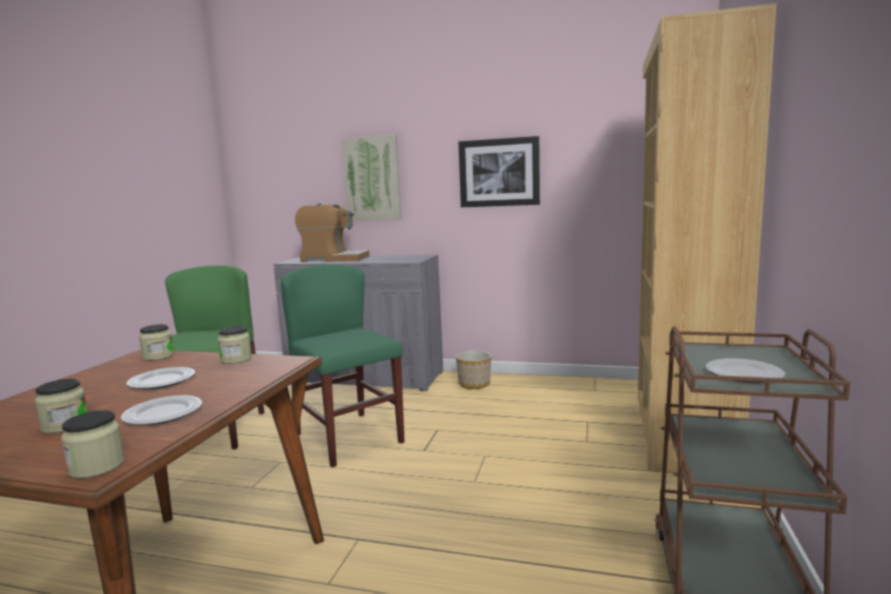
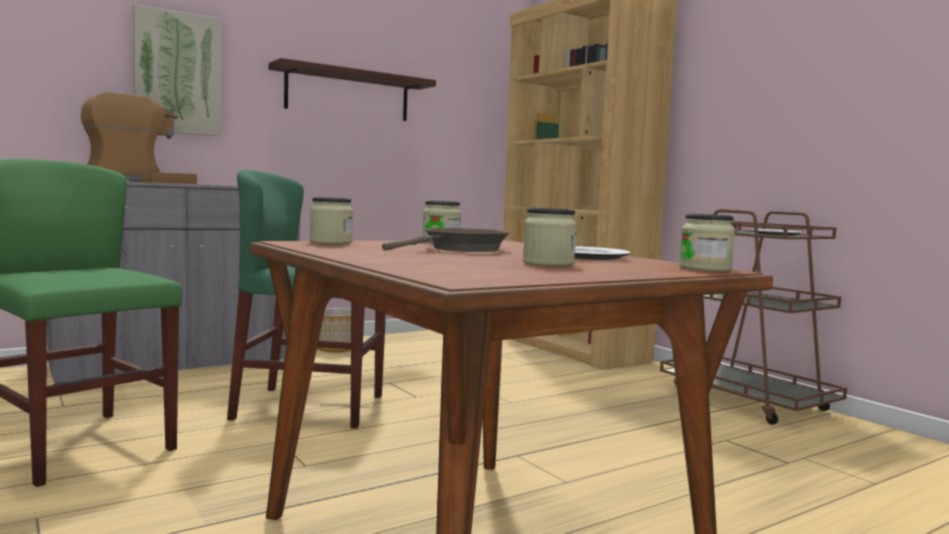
camera: 50 degrees left, 5 degrees down
plate [126,367,195,390] -> brown frying pan [382,228,510,252]
picture [458,136,540,207] -> shelf [269,58,436,121]

